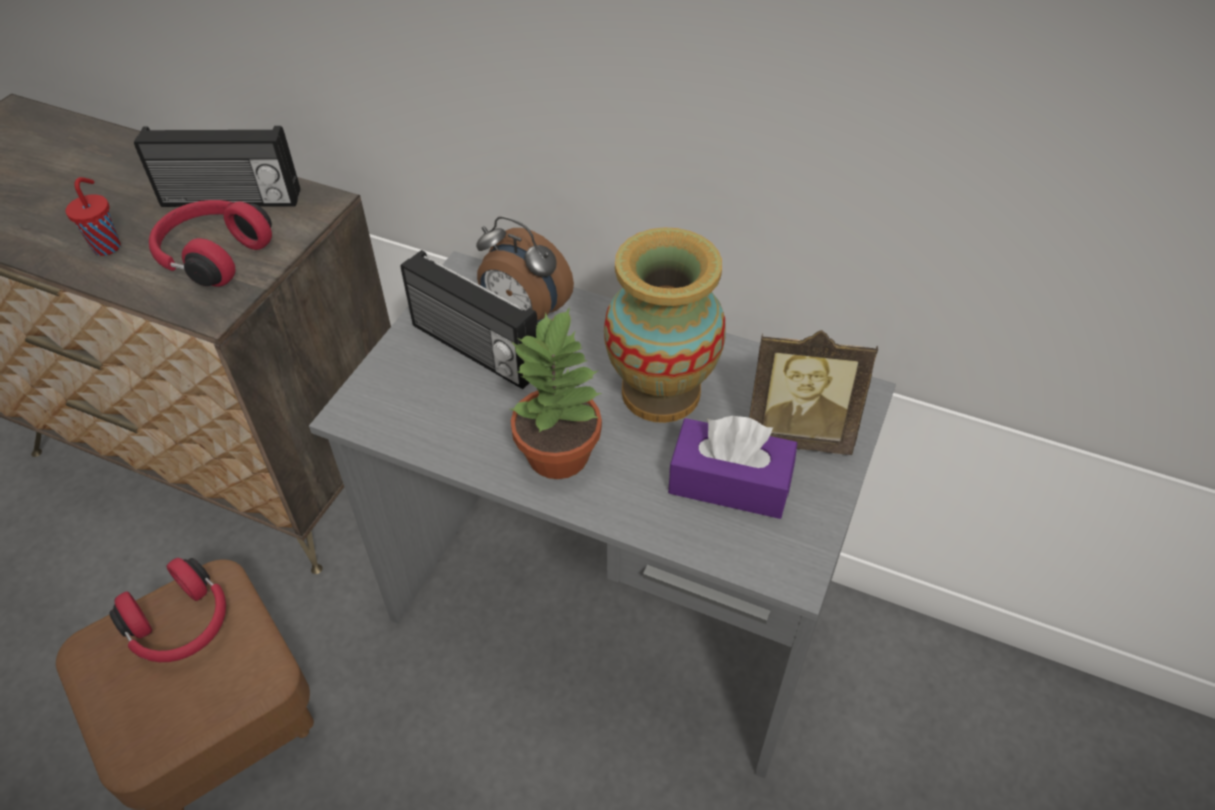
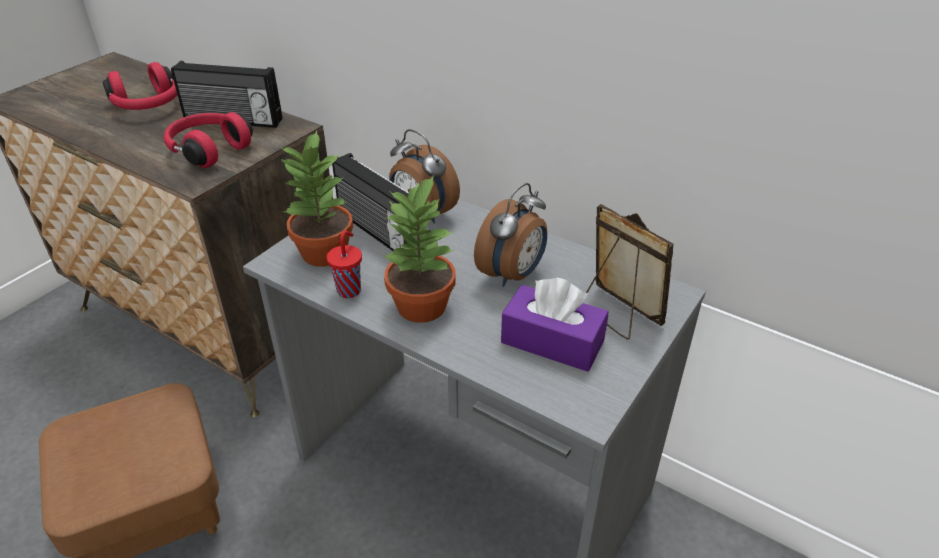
camera: 10 degrees right, 10 degrees down
red cup [66,177,121,256] -> red cup moved to [327,231,362,298]
red headphones [109,558,226,662] -> red headphones moved to [103,62,177,110]
vase [604,227,726,423] -> alarm clock [474,183,547,287]
picture frame [749,330,878,455] -> picture frame turned 150 degrees counterclockwise [586,204,674,340]
none -> potted plant [280,130,353,267]

